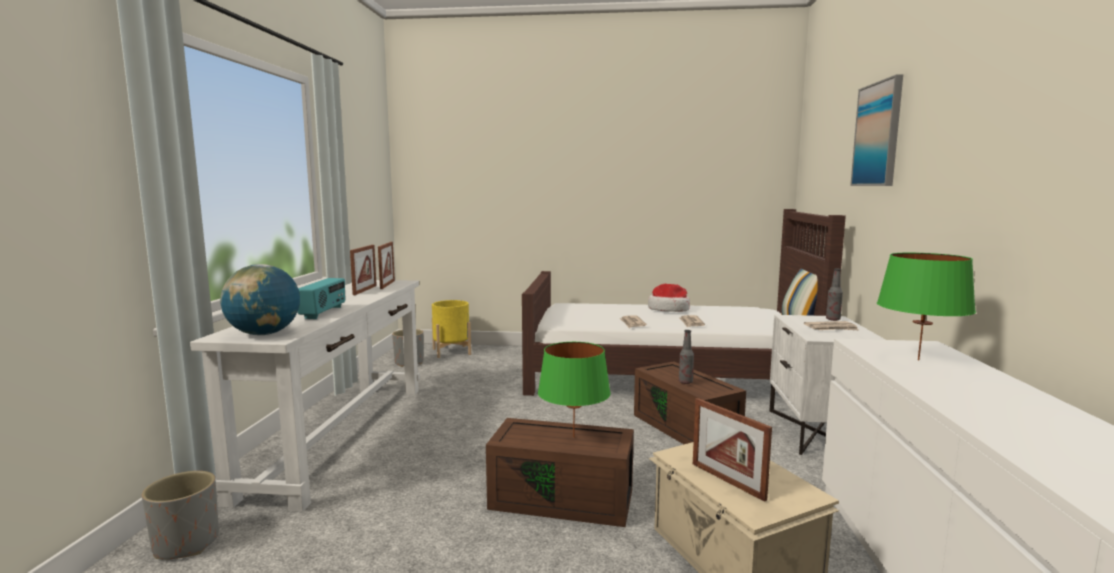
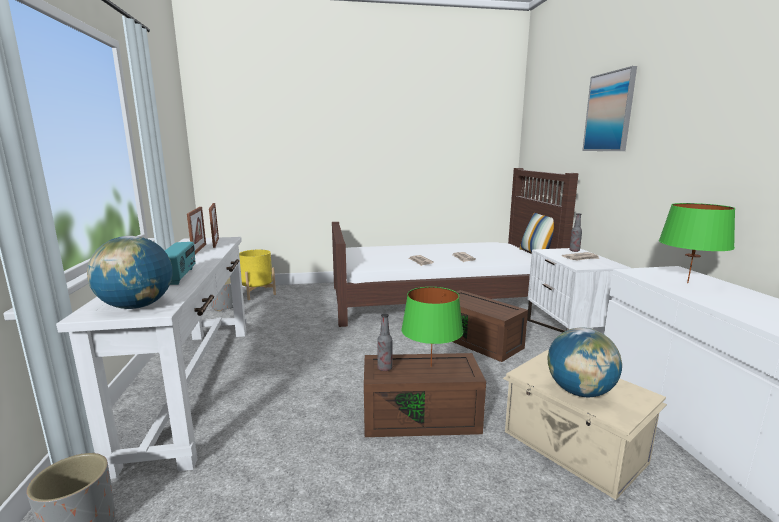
camera: 15 degrees left, 5 degrees up
hat [648,284,690,312] -> none
bottle [679,330,694,384] -> bottle moved to [377,313,393,371]
picture frame [693,398,772,502] -> globe [548,327,622,397]

